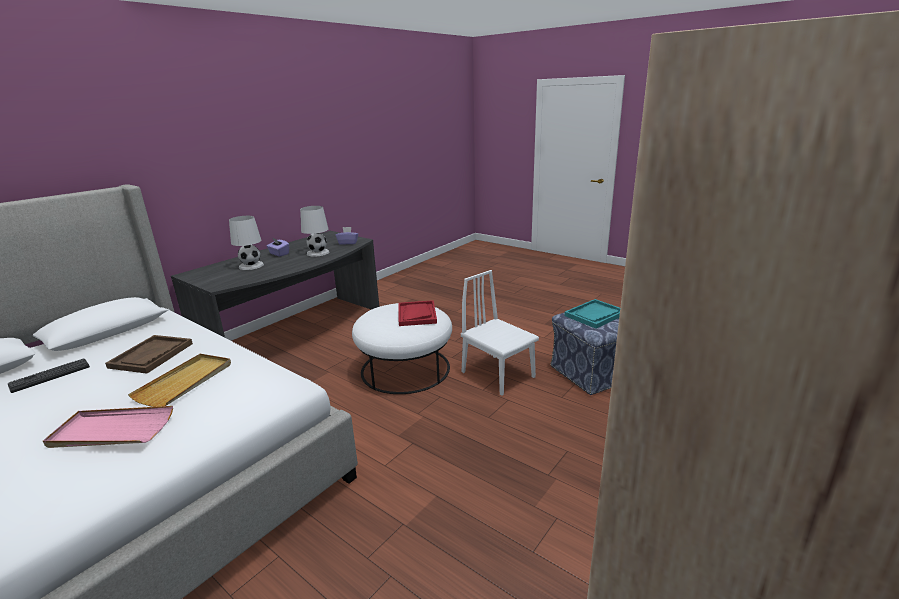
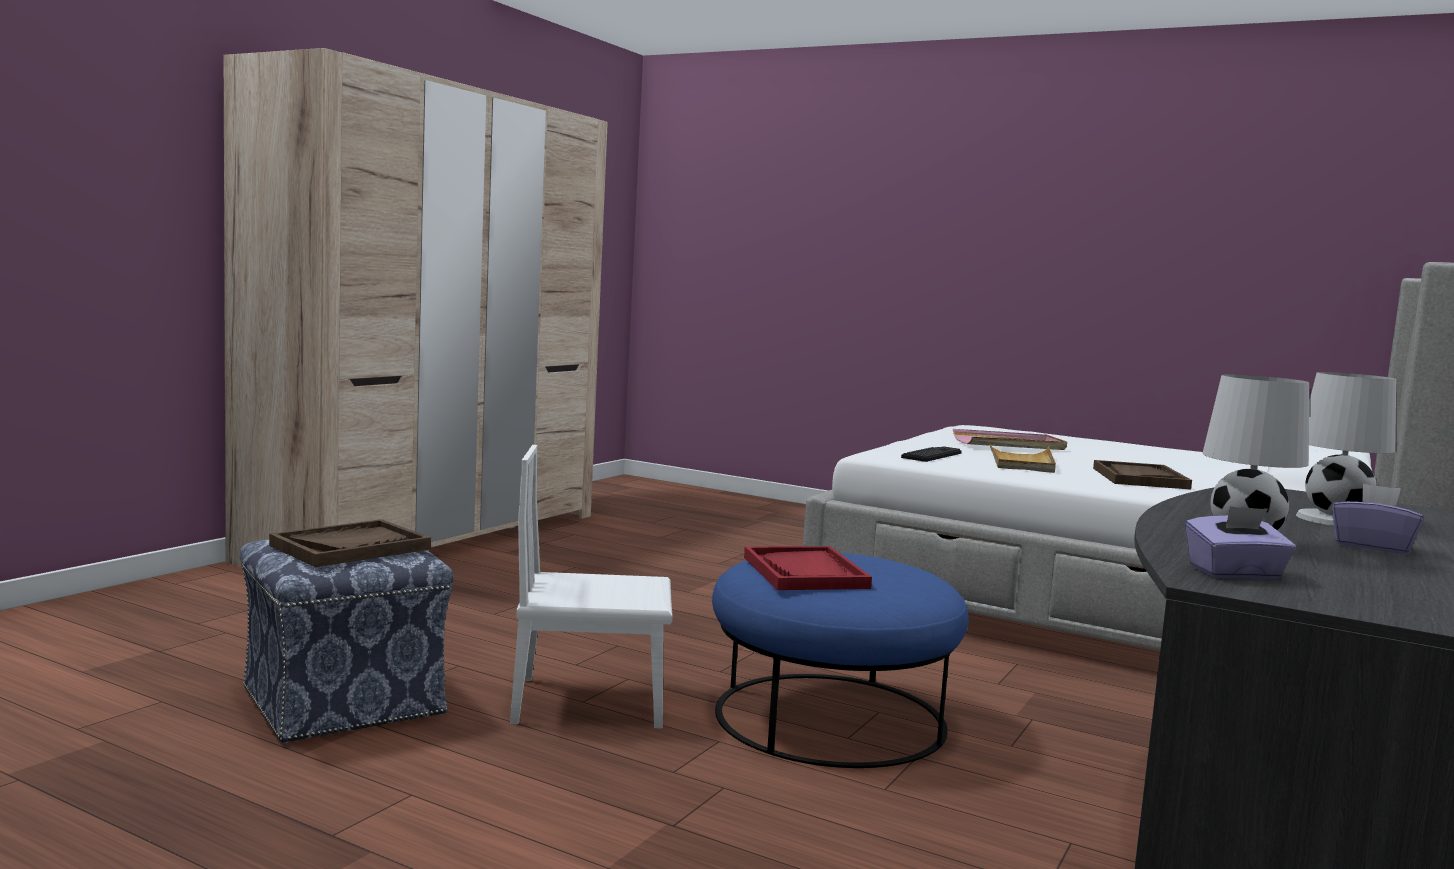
camera: 170 degrees right, 15 degrees down
keyboard [8,359,90,393] -> keyboard moved to [901,446,962,462]
white ottoman [352,303,452,394] -> blue ottoman [712,553,969,768]
white chair [461,270,539,396] -> white chair turned 135 degrees clockwise [510,445,672,728]
turquoise tray [564,299,620,329] -> brown tray [269,519,431,567]

